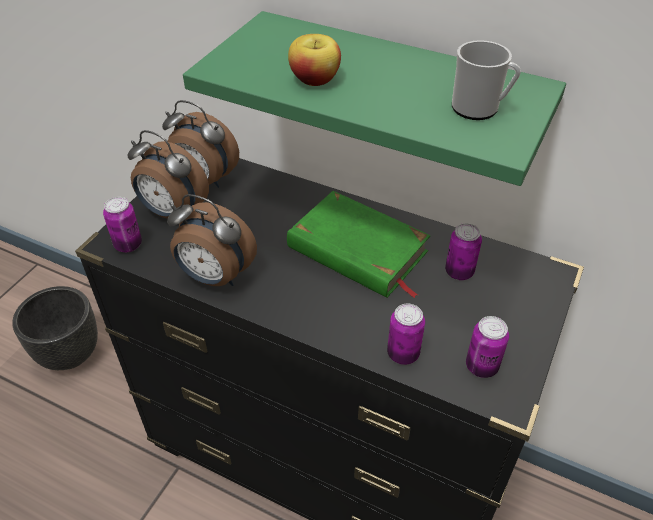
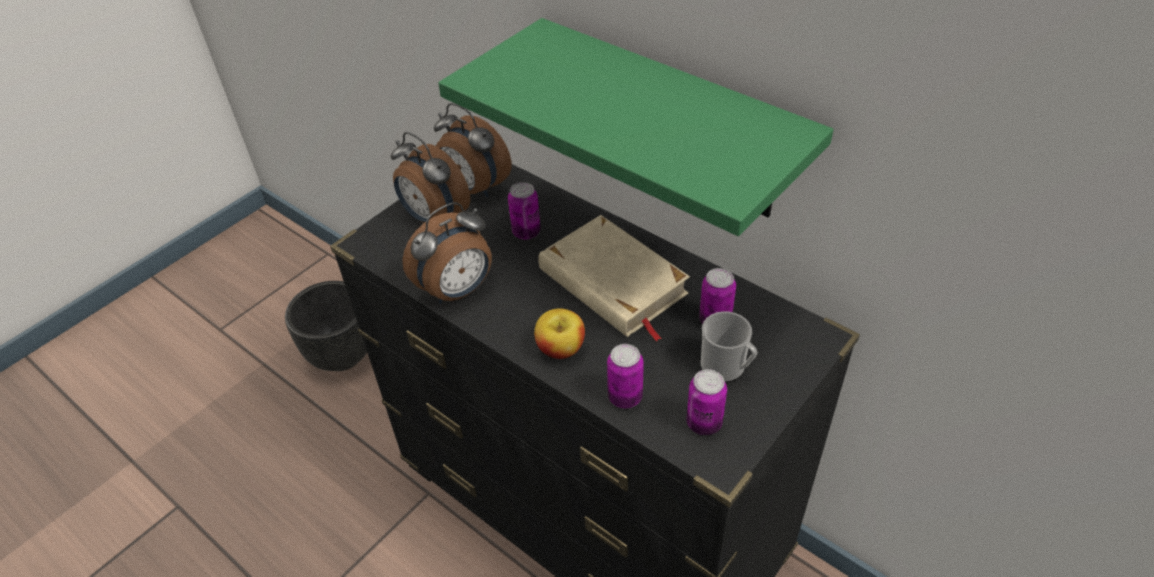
camera: 15 degrees right, 0 degrees up
can [103,197,142,252] -> can moved to [508,182,541,240]
alarm clock [167,194,257,286] -> alarm clock turned 75 degrees counterclockwise [402,202,492,304]
green book [287,191,431,298] -> beige book [539,215,690,341]
apple [288,34,341,86] -> apple moved to [534,308,585,359]
mug [452,40,521,120] -> mug moved to [701,311,757,383]

